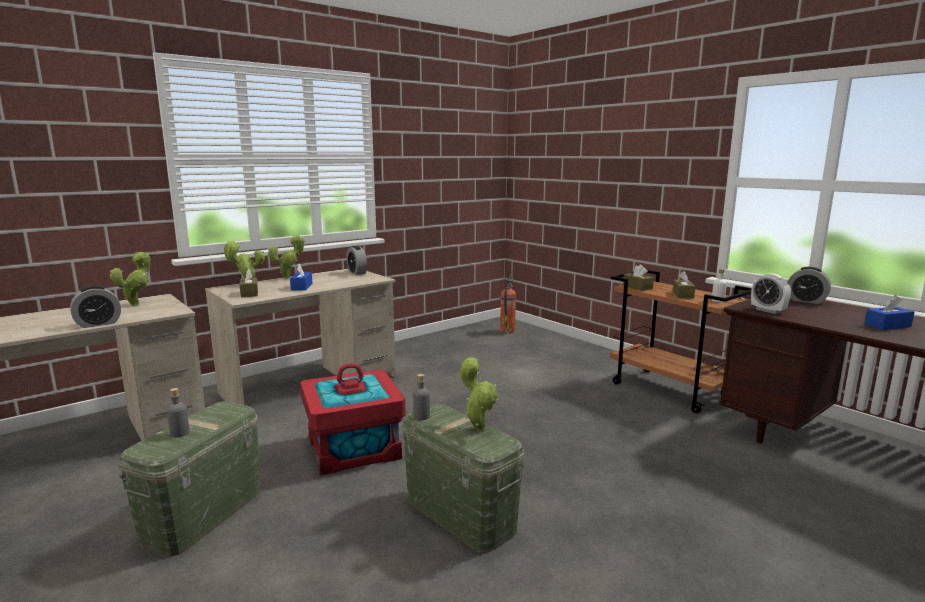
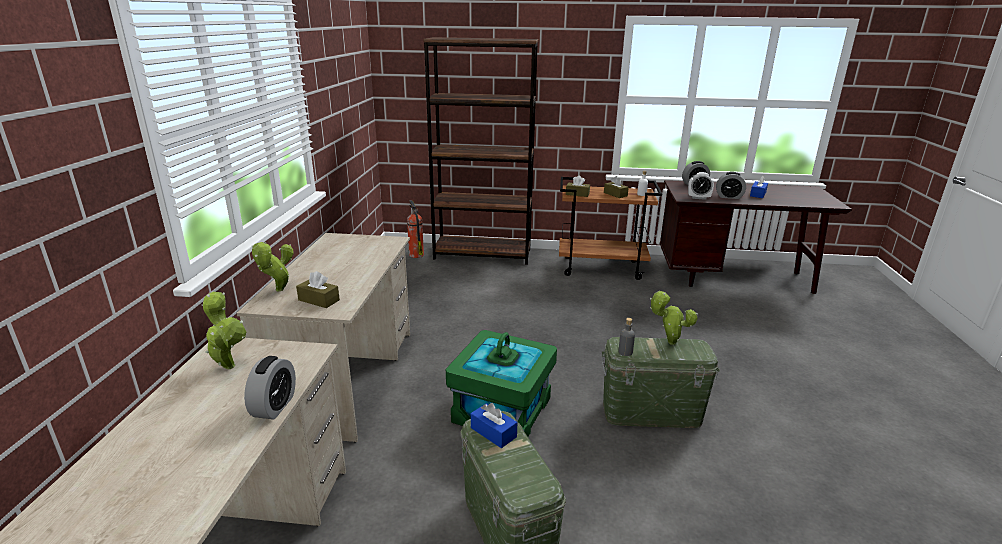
camera: 45 degrees left, 10 degrees up
grey bottle [167,388,190,437] -> none
potted plant [268,235,305,279] -> none
blue tissue box [290,264,312,290] -> blue tissue box moved to [471,403,517,448]
red storage box [300,363,406,476] -> green storage box [446,330,557,437]
alarm clock [346,246,367,275] -> alarm clock moved to [716,172,746,199]
none -> brown bookcase [423,37,538,265]

